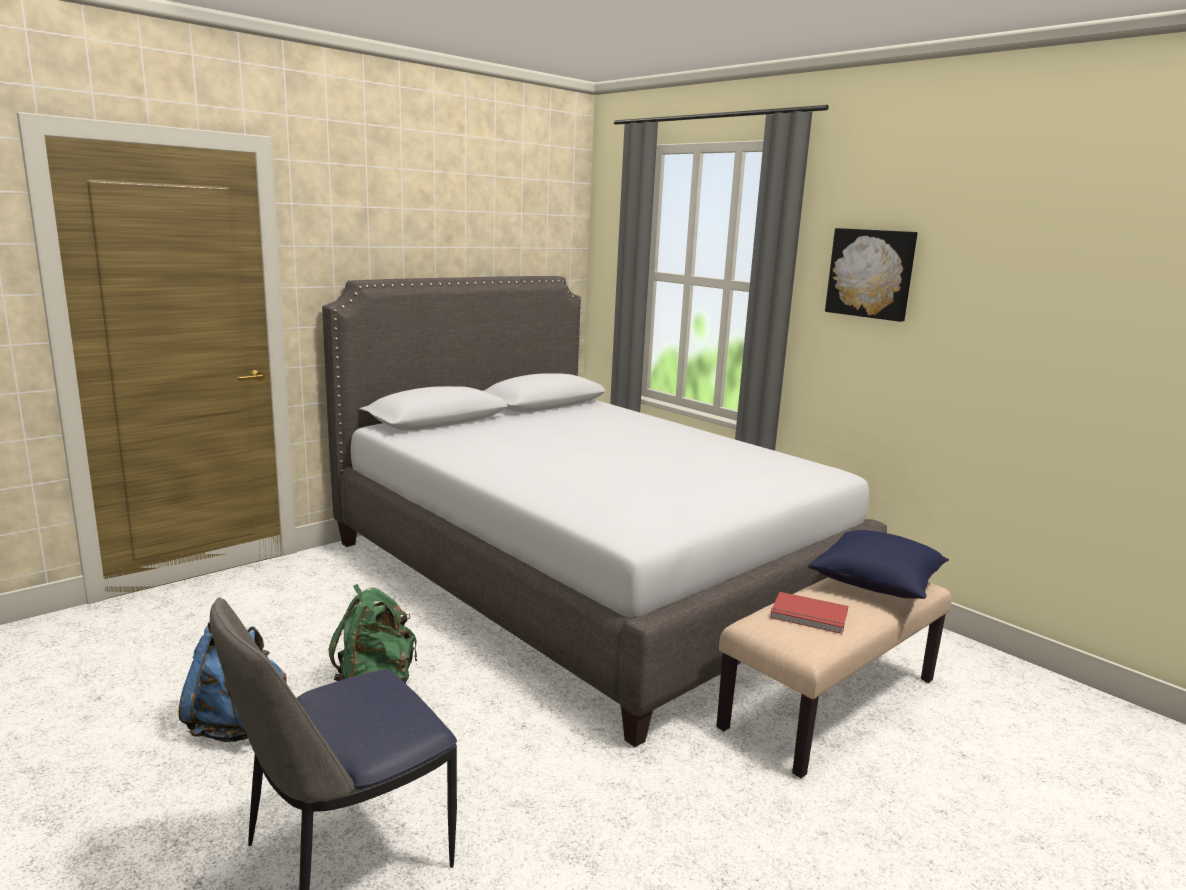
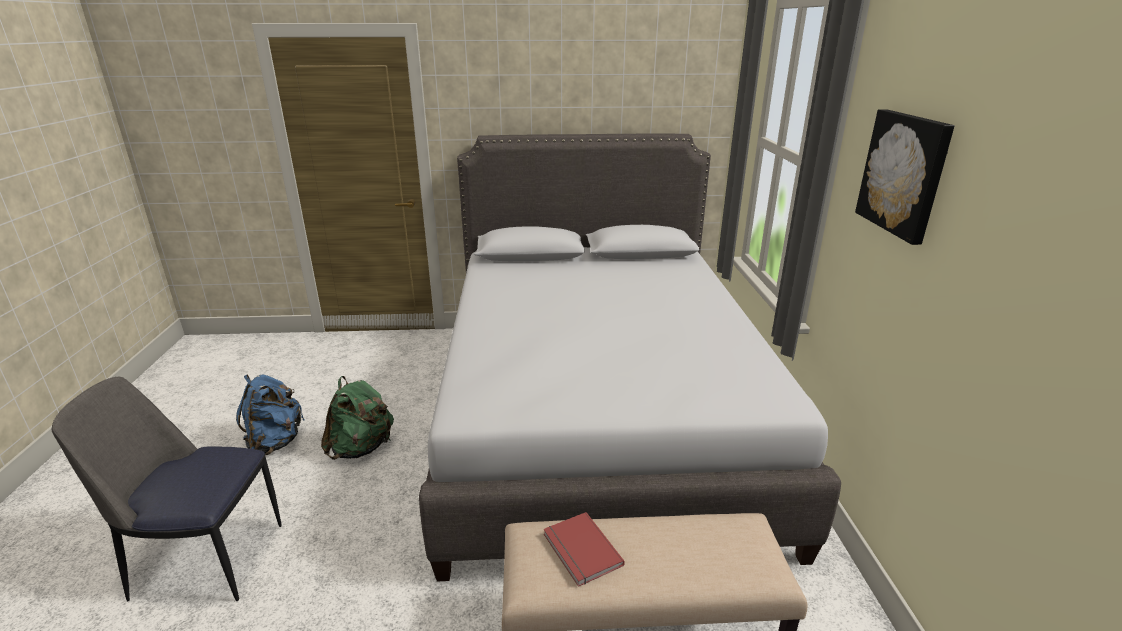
camera: 40 degrees right, 10 degrees up
blue pillow [808,530,949,599] -> none

